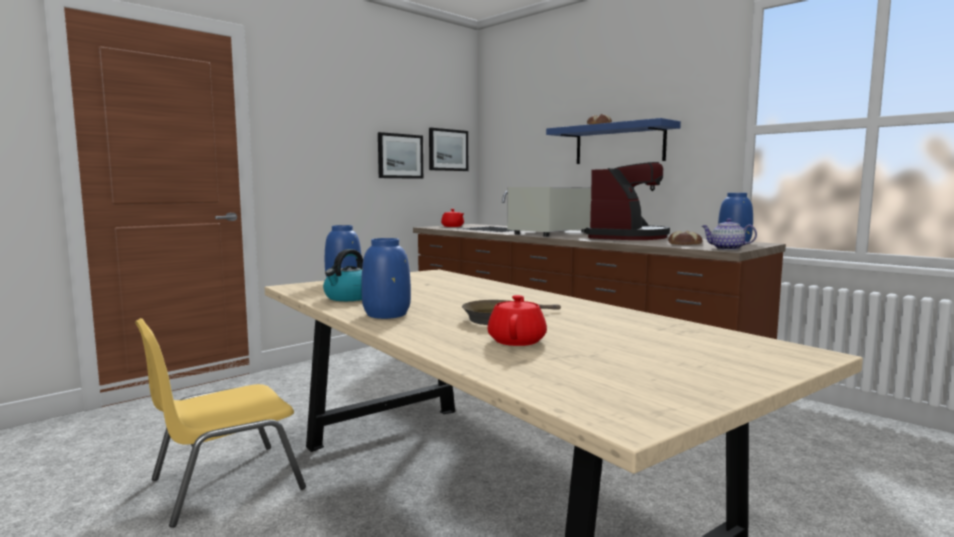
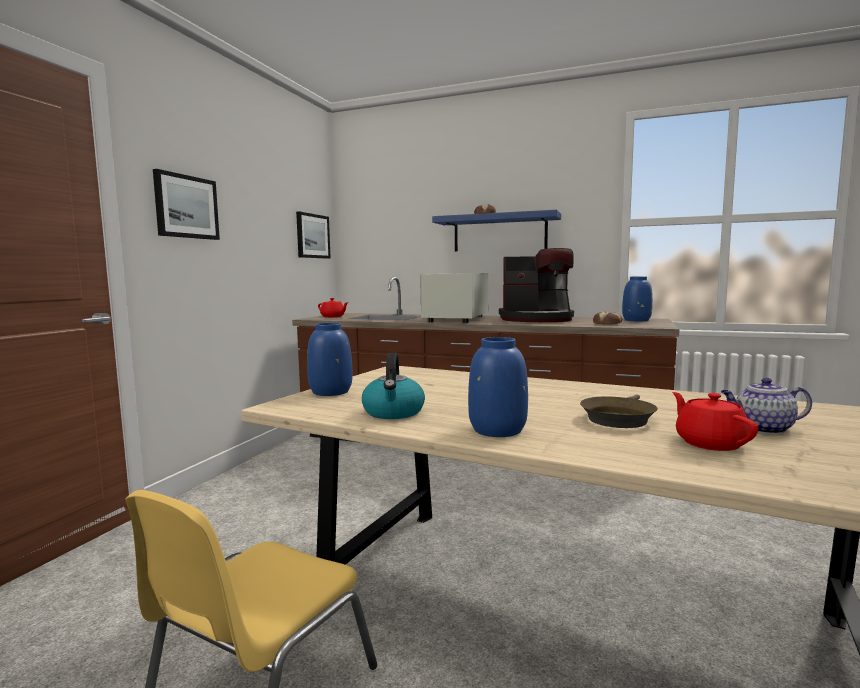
camera: 25 degrees left, 0 degrees up
picture [378,132,423,179] -> picture moved to [153,169,220,240]
coffee machine [586,162,670,240] -> coffee machine turned 90 degrees clockwise [499,248,574,322]
teapot [702,218,757,250] -> teapot moved to [721,378,812,434]

